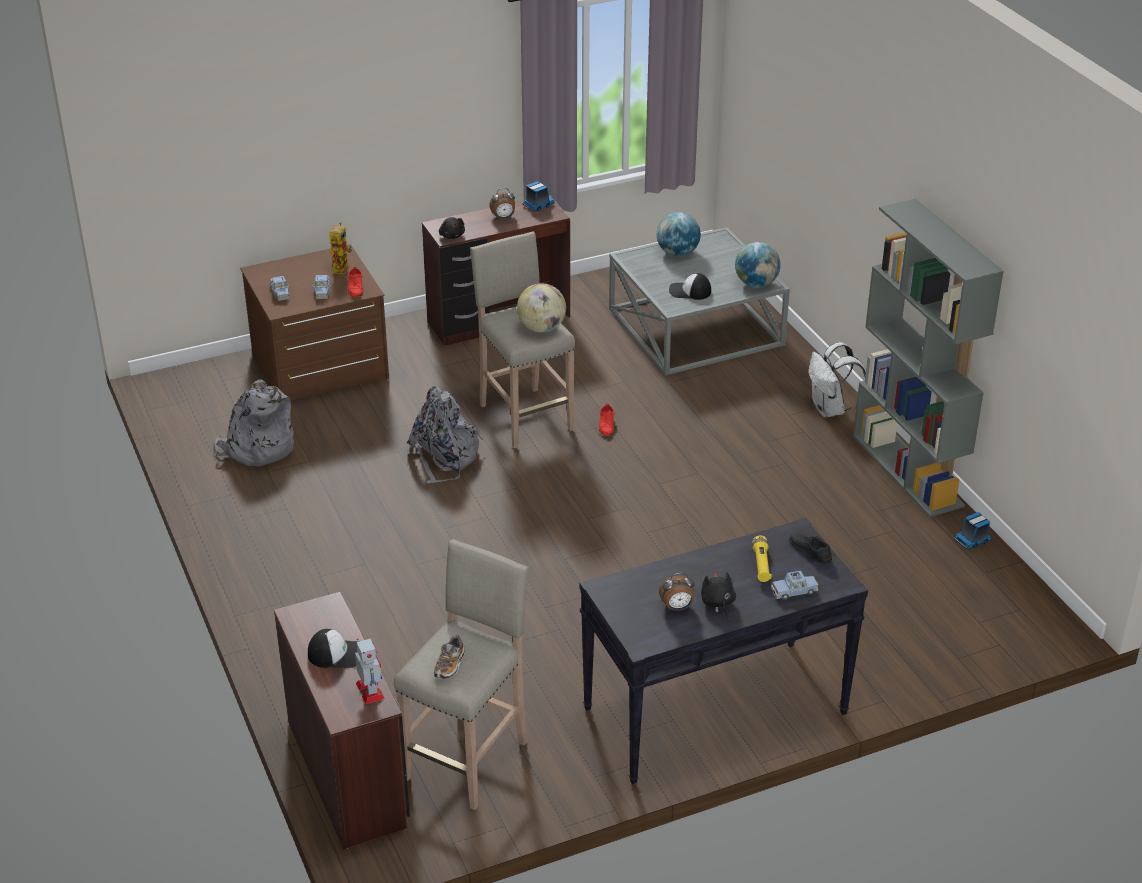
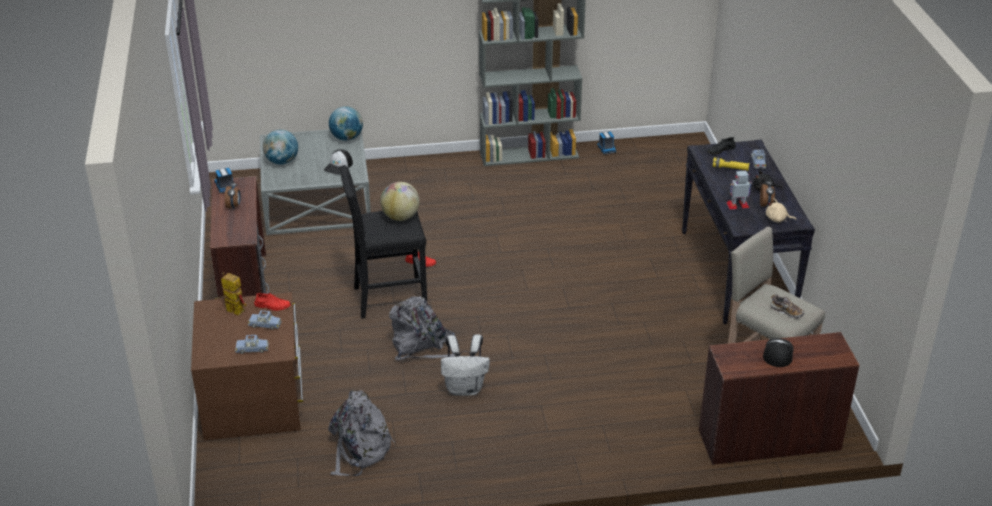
camera: 75 degrees left, 0 degrees up
toy robot [355,638,385,704] -> toy robot moved to [727,171,752,209]
black plush toy [439,217,465,239] -> none
beige stool [470,232,575,448] -> black stool [340,165,427,319]
white backpack [809,342,866,418] -> white backpack moved to [441,334,490,396]
none -> beige plush toy [766,198,796,222]

